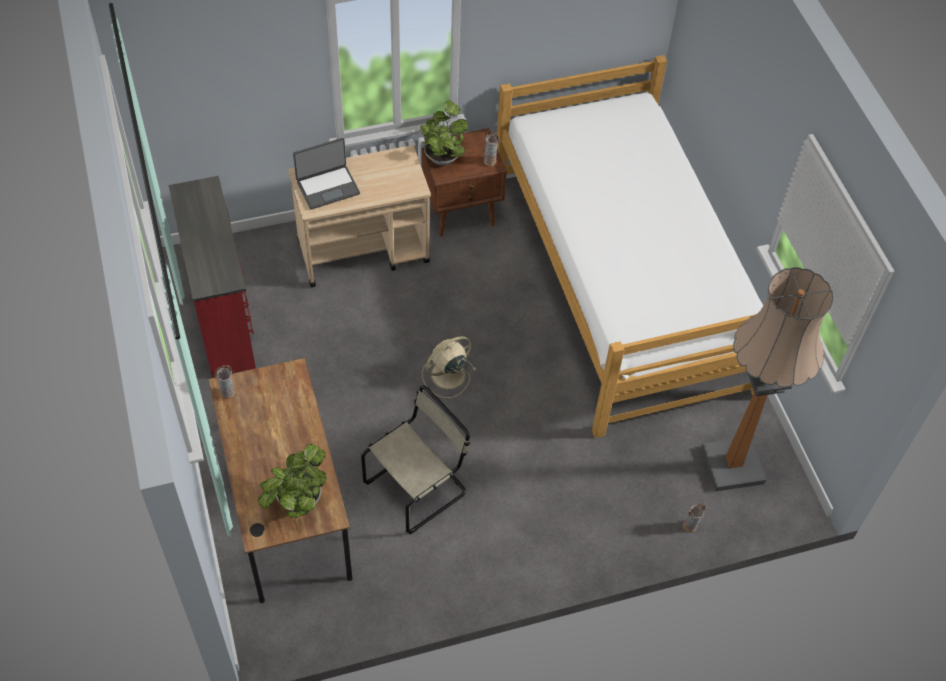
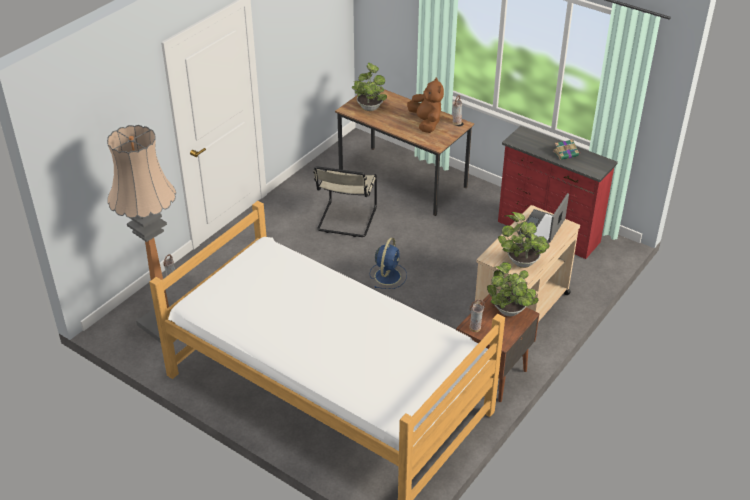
camera: 145 degrees right, 15 degrees down
beige fan [422,336,476,398] -> blue fan [370,238,407,289]
none -> brown plush toy [407,78,444,133]
none -> potted plant [498,212,550,268]
none -> book [553,139,580,160]

